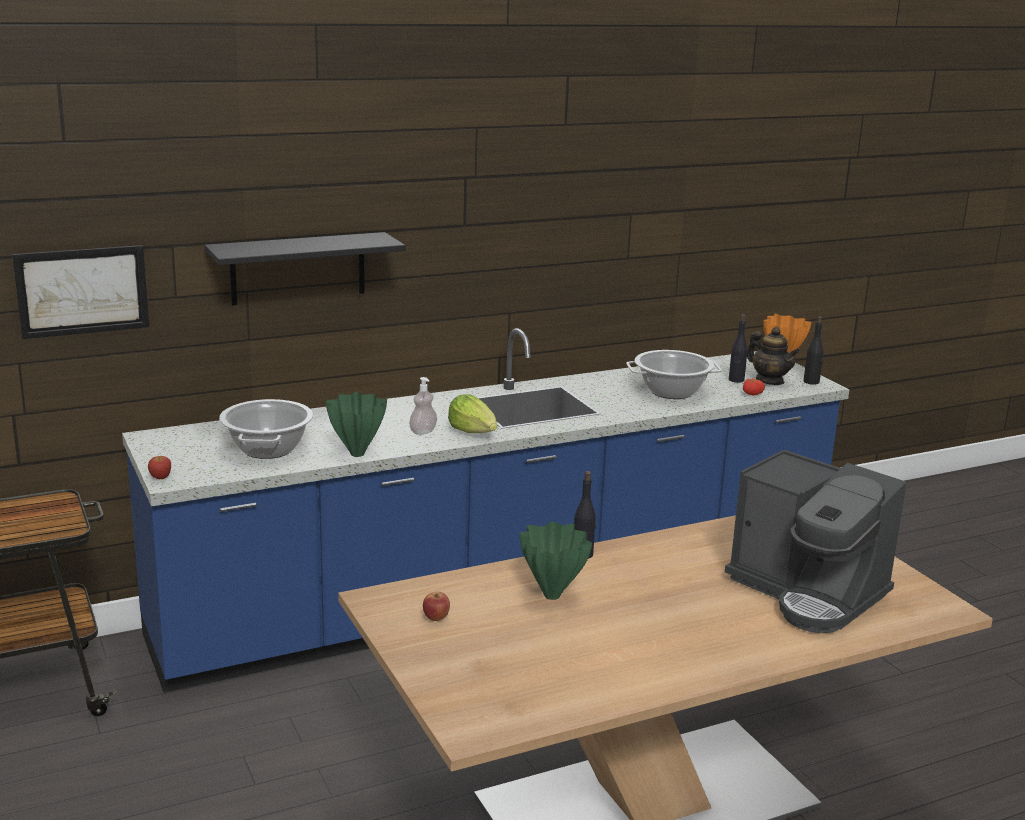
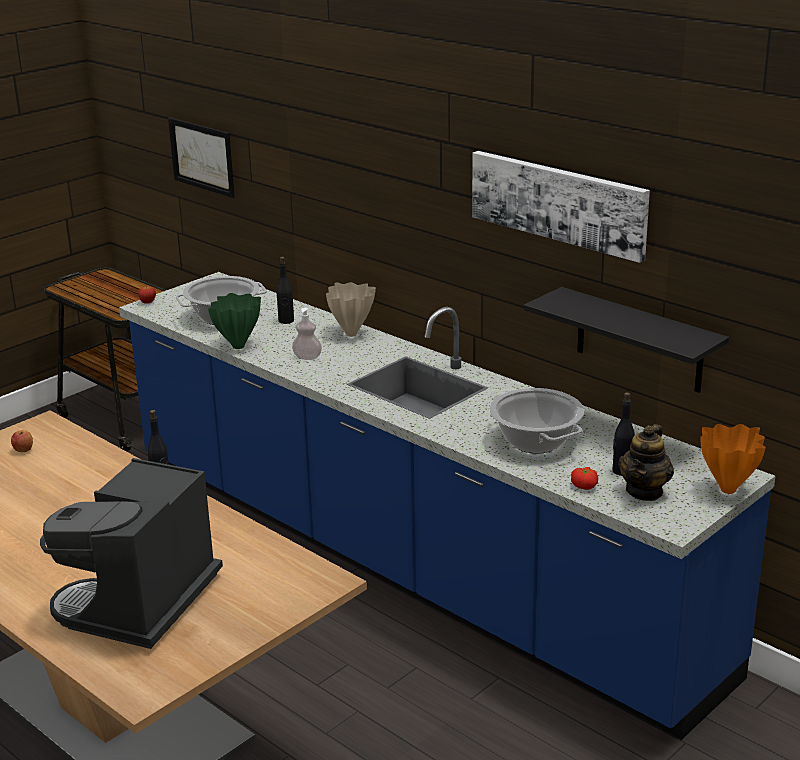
camera: 70 degrees right, 5 degrees up
black shelf [204,232,405,306] -> black shelf moved to [524,287,729,393]
lettuce [448,395,497,433] -> none
green vase [519,522,592,600] -> none
black bottle [804,316,823,385] -> black bottle moved to [277,257,294,324]
none -> beige vase [326,282,376,337]
none -> picture [472,151,650,263]

